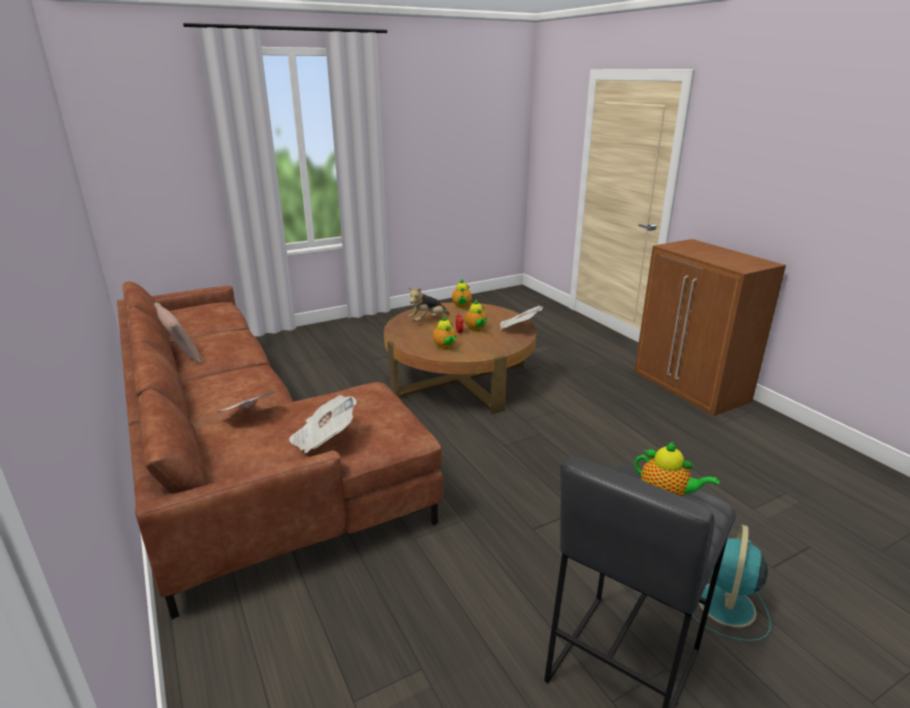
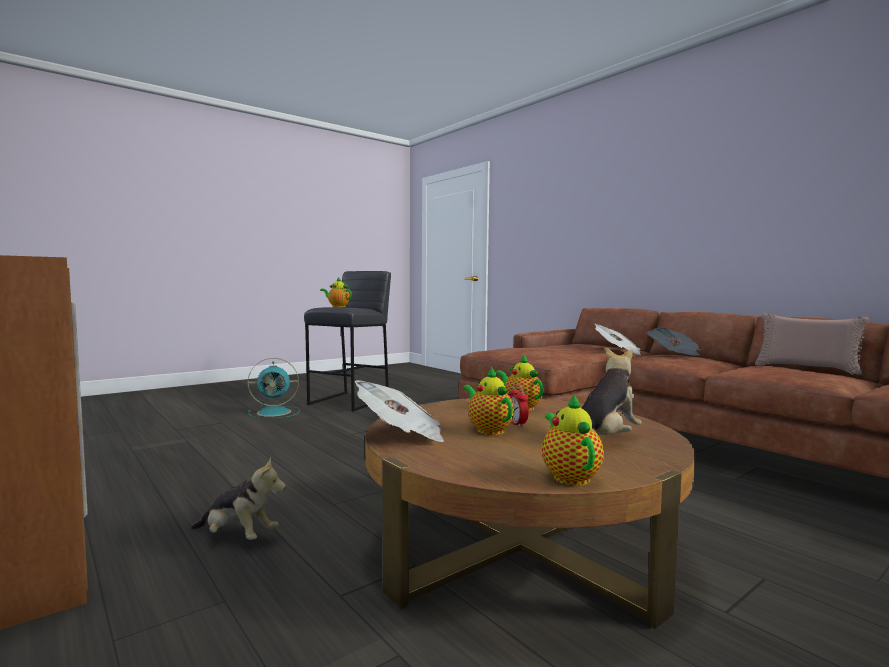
camera: 170 degrees right, 20 degrees down
newspaper [289,395,357,453] -> newspaper moved to [647,328,700,356]
turquoise fan [692,524,771,641] -> turquoise fan turned 60 degrees clockwise [248,358,300,418]
none -> plush toy [191,457,286,540]

